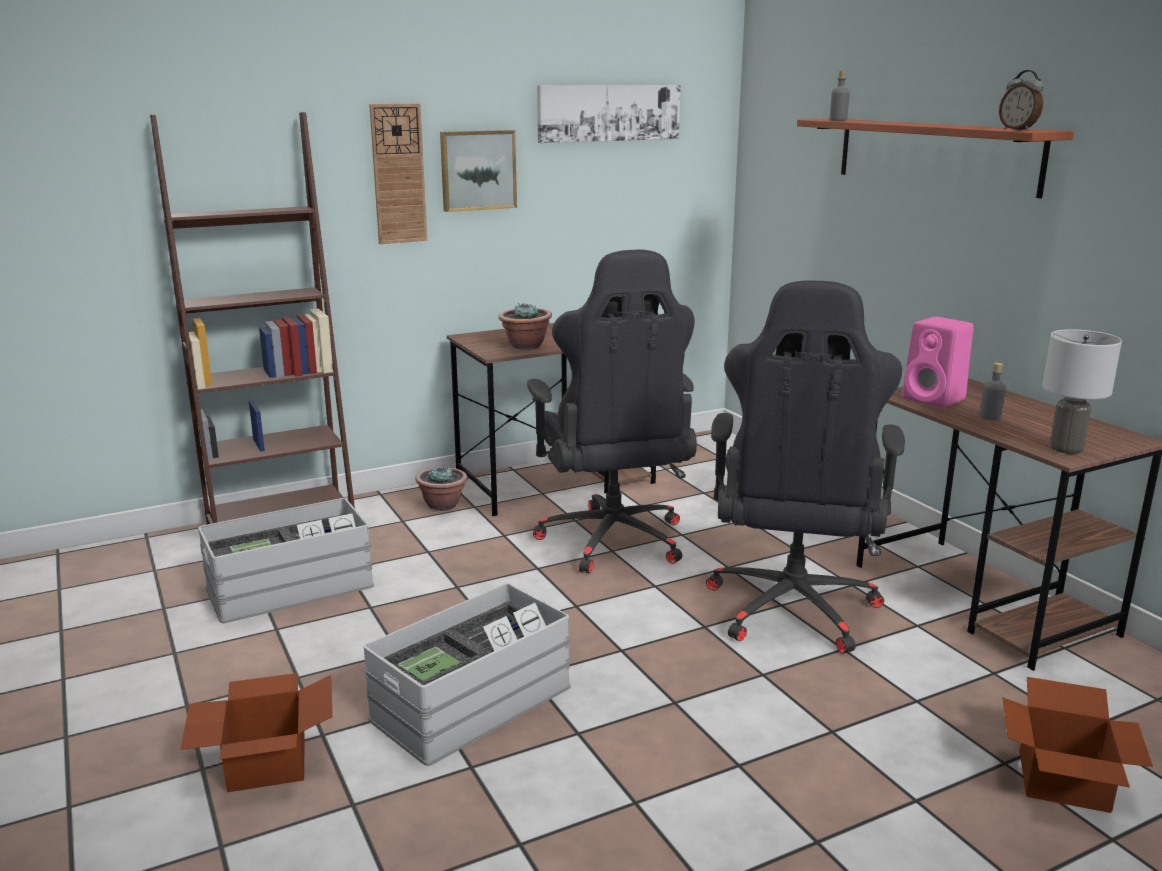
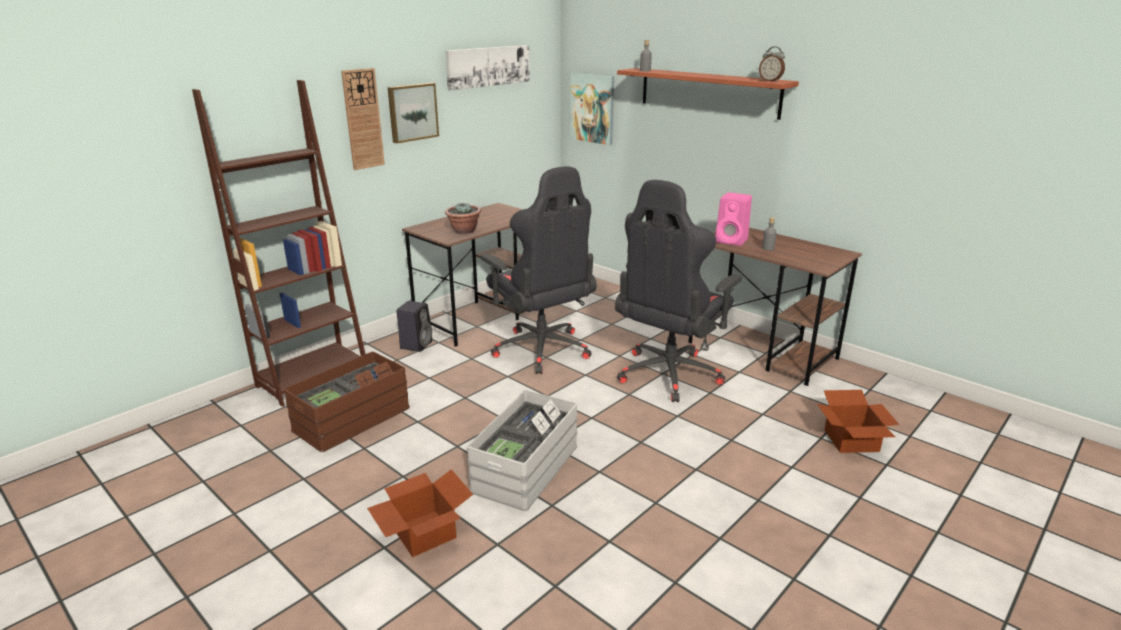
camera: 20 degrees left, 5 degrees up
grey storage box [198,498,374,623] -> brown storage box [284,352,410,452]
potted plant [415,465,468,511] -> black speaker [397,301,432,352]
black office chair [706,280,905,653] -> black office chair turned 45 degrees clockwise [615,180,742,402]
white table lamp [1042,329,1122,454] -> none
none -> picture [570,72,614,145]

